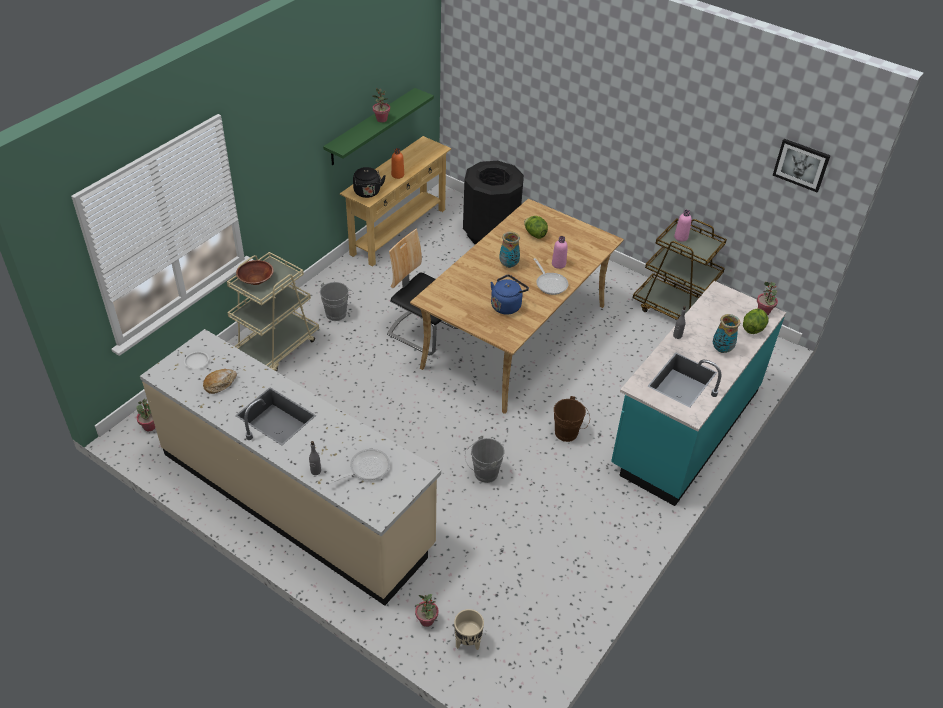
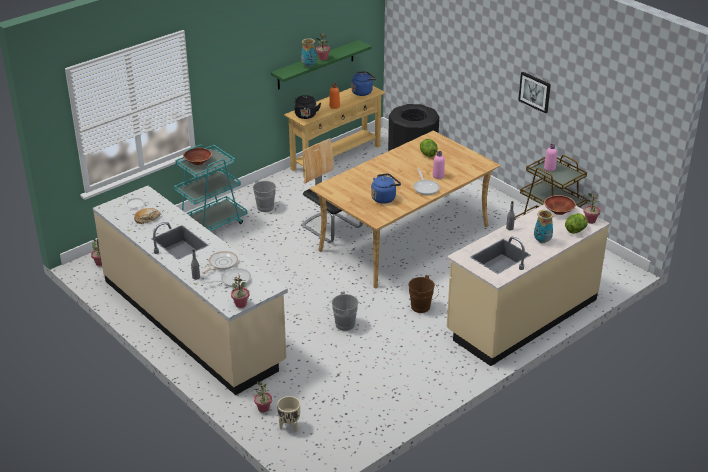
camera: 15 degrees right, 10 degrees down
beige cart [227,252,319,372] -> turquoise cart [174,144,247,231]
vase [499,232,520,268] -> vase moved to [301,38,317,68]
turquoise counter [611,281,786,506] -> beige counter [447,205,610,366]
picture [773,139,831,192] -> picture moved to [518,72,551,114]
none -> frying pan [203,251,238,274]
none -> potted plant [231,273,250,308]
none -> blue kettle [351,71,377,96]
none -> brown bowl [544,195,576,215]

